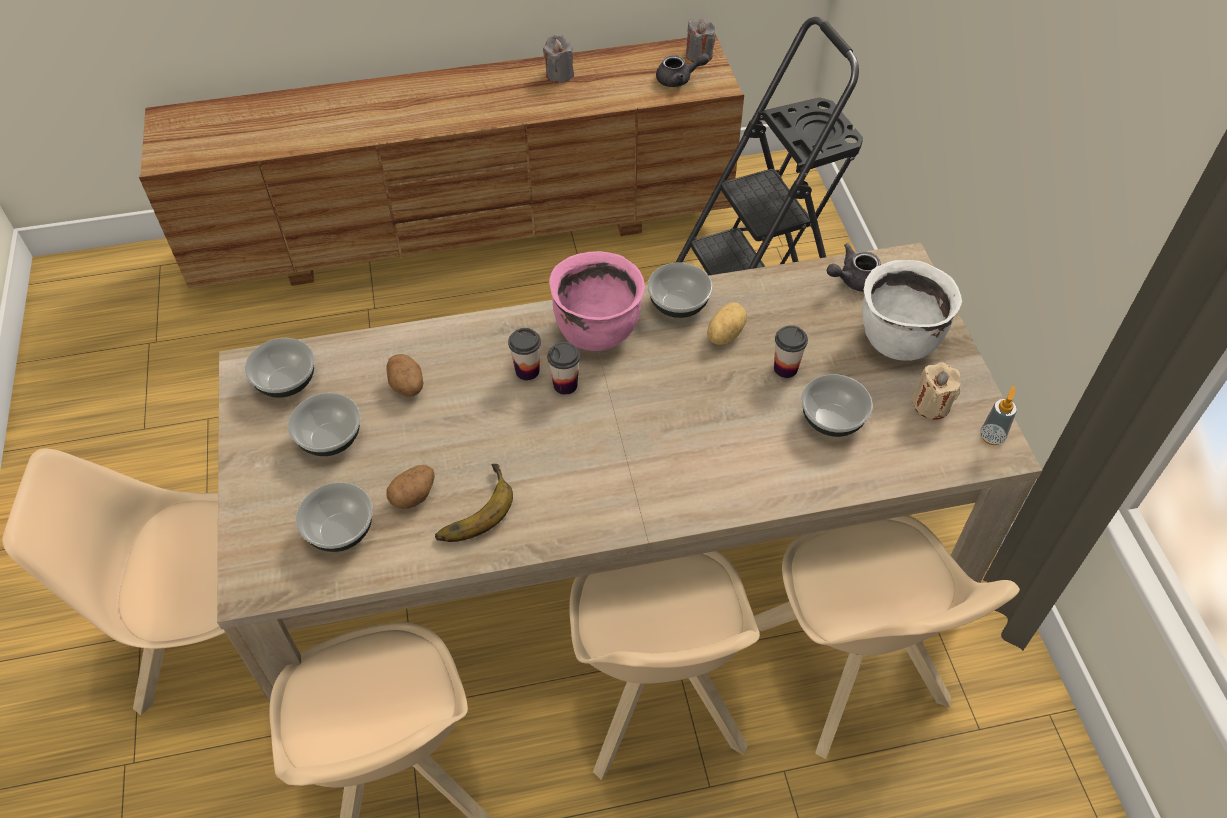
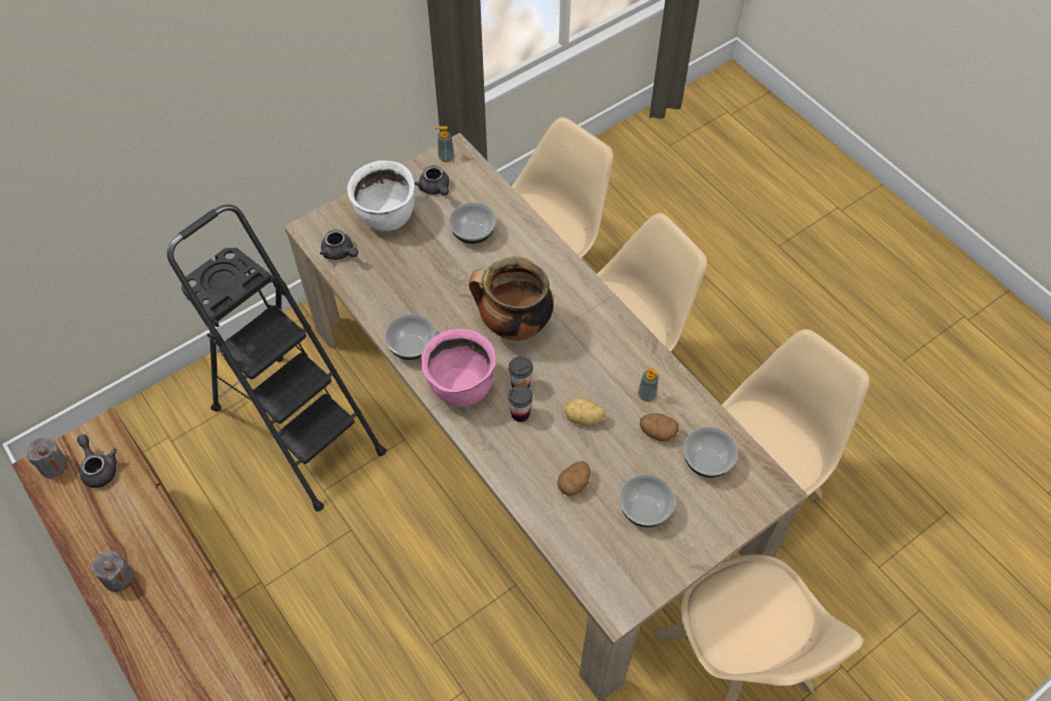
camera: 115 degrees left, 5 degrees up
bowl [245,338,315,398] -> none
banana [435,464,513,542] -> soap dispenser [638,366,660,402]
potato [707,302,747,345] -> potato moved to [564,398,606,425]
cup [774,325,808,378] -> none
beige candle [913,362,961,420] -> grey teapot [415,165,449,195]
none -> cooking pot [469,257,554,341]

